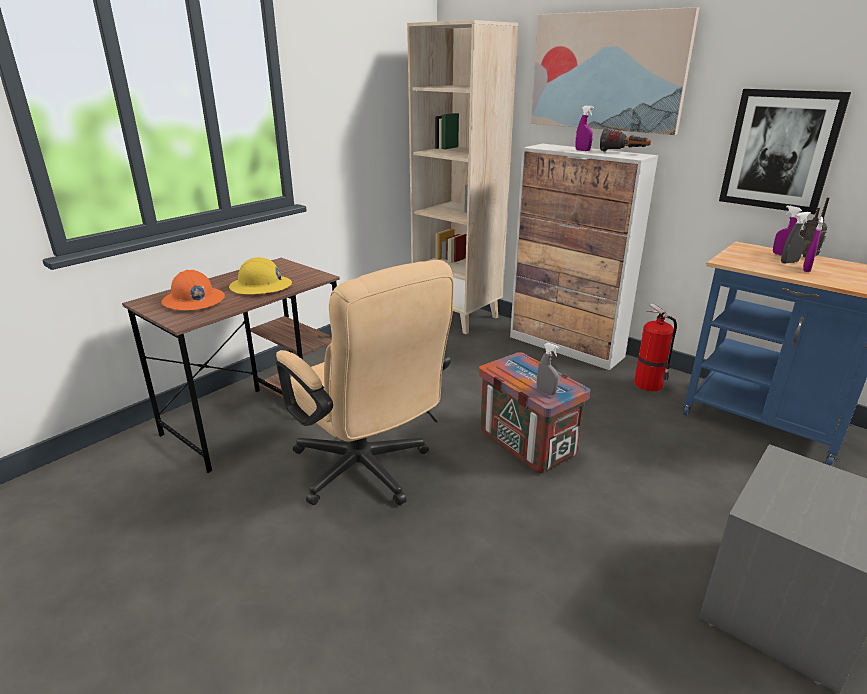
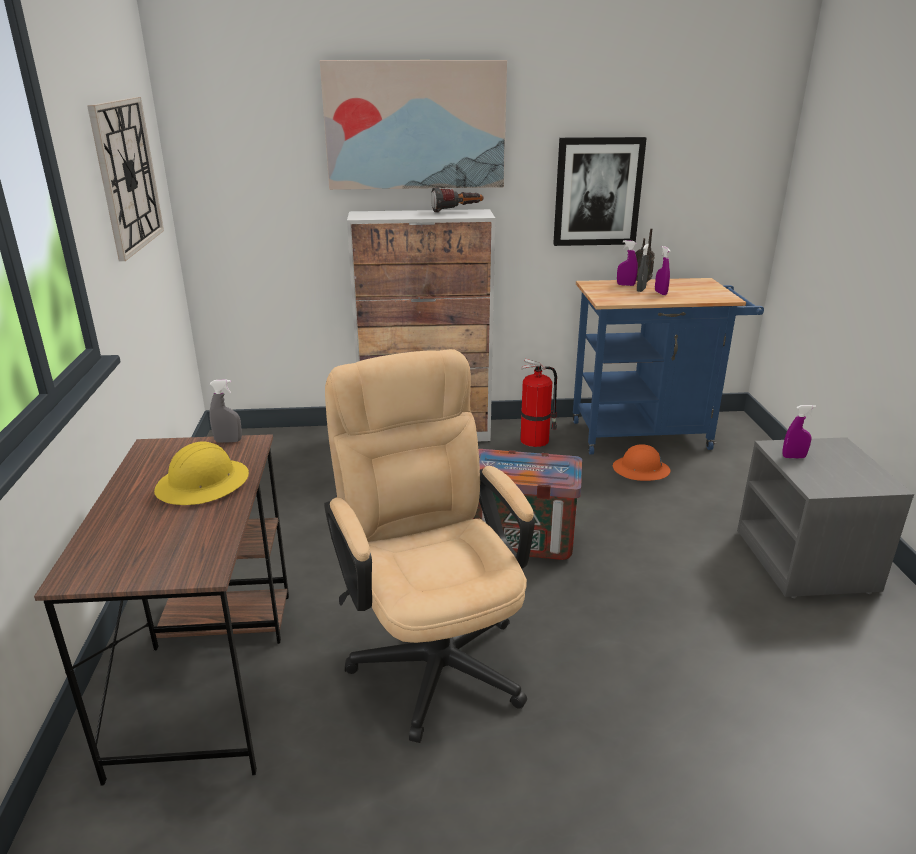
camera: 45 degrees left, 0 degrees up
orange hard hat [162,270,225,310] -> orange hard hat moved to [613,444,670,481]
beige office chair [276,260,454,505] -> beige office chair turned 120 degrees counterclockwise [324,349,535,743]
beige bookcase [407,20,518,334] -> none
grey spray bottle [537,343,559,395] -> grey spray bottle moved to [210,379,242,443]
purple spray bottle [575,106,594,151] -> purple spray bottle moved to [783,405,816,459]
none -> wall clock [87,97,164,261]

